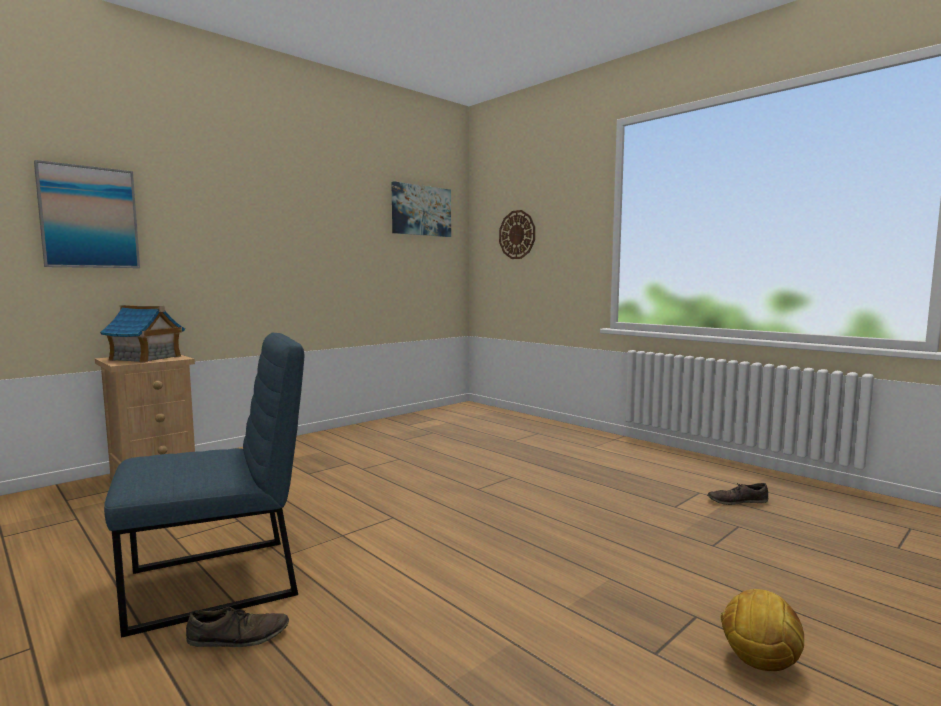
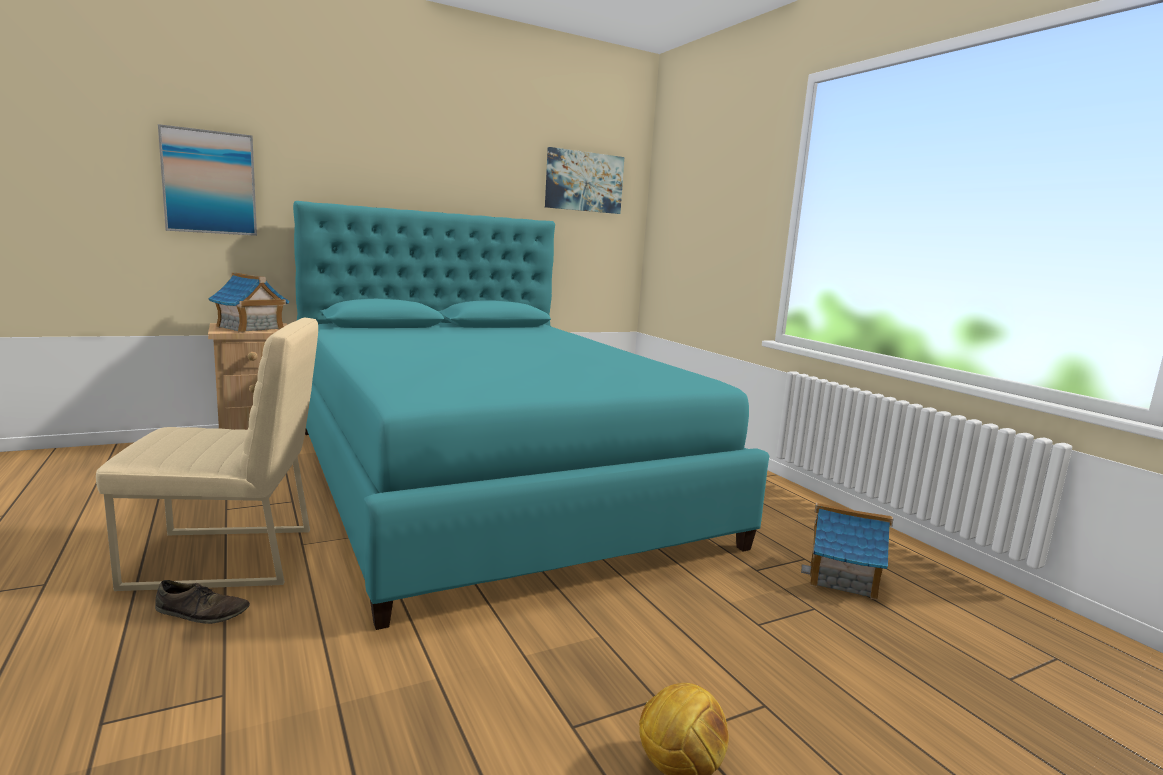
camera: 15 degrees right, 5 degrees up
blue chair [104,333,304,638] -> beige chair [96,318,318,591]
wall clock [499,210,535,259] -> none
brown shoe [707,483,768,505] -> toy house [801,503,893,600]
none -> turquoise bed [293,201,769,630]

